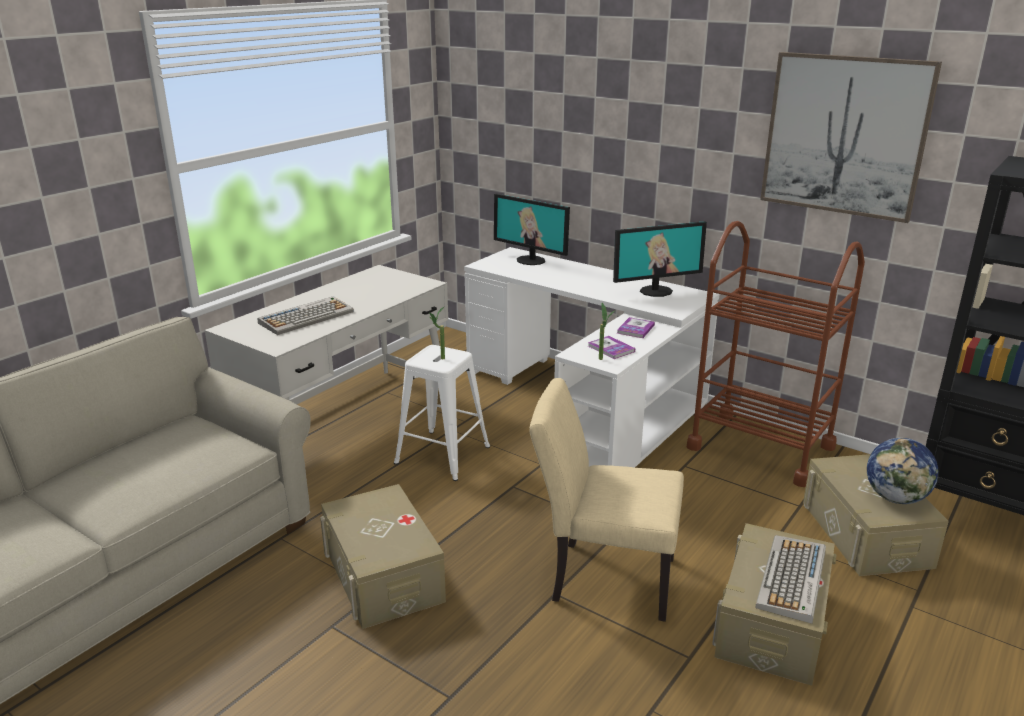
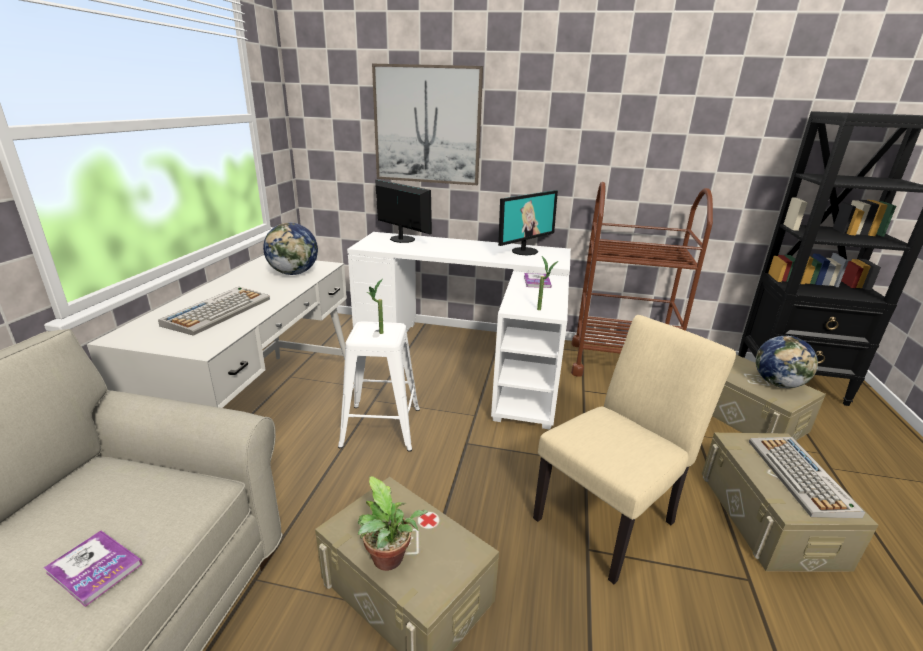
camera: 25 degrees left, 0 degrees up
monitor [494,194,570,265] -> monitor turned 150 degrees counterclockwise [375,179,432,243]
beige chair [529,378,684,622] -> beige chair turned 150 degrees clockwise [533,315,736,584]
book [588,336,635,359] -> book moved to [44,531,142,607]
picture [760,52,942,223] -> picture moved to [372,64,483,185]
none -> globe [263,223,318,275]
none -> potted plant [358,476,428,571]

